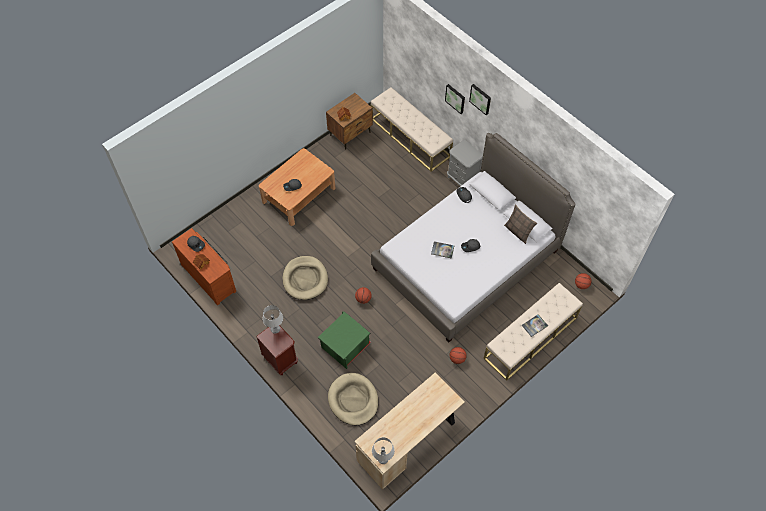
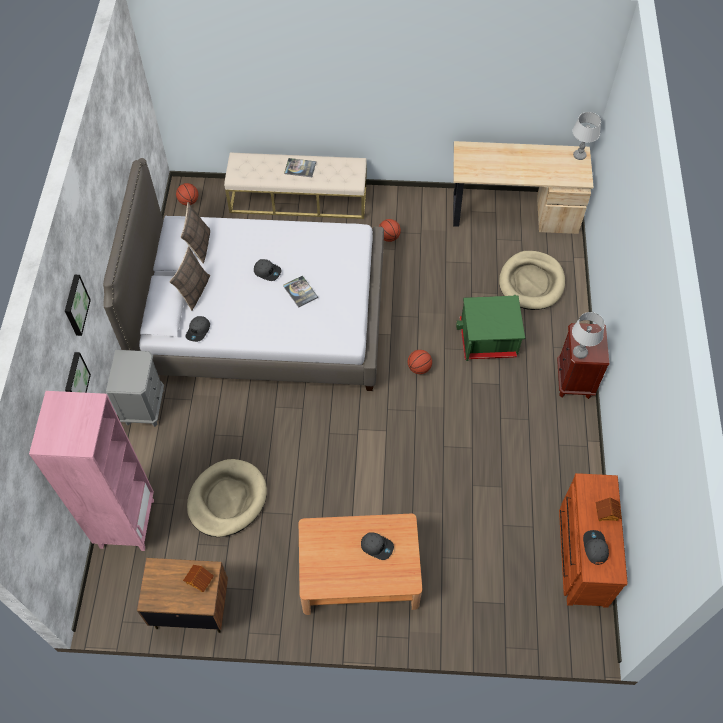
camera: 135 degrees left, 0 degrees up
beige dog bed [283,256,328,300] -> beige dog bed moved to [187,459,267,537]
beige bench [371,87,453,172] -> pink bookcase [29,391,154,551]
none -> pillow [169,246,210,311]

